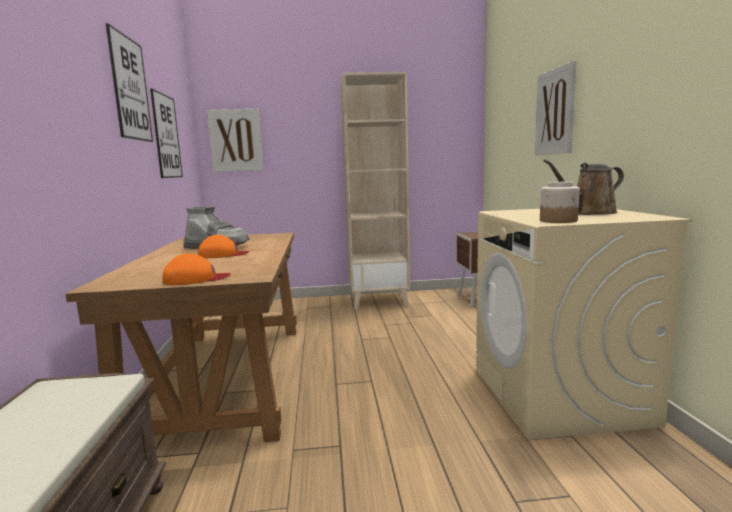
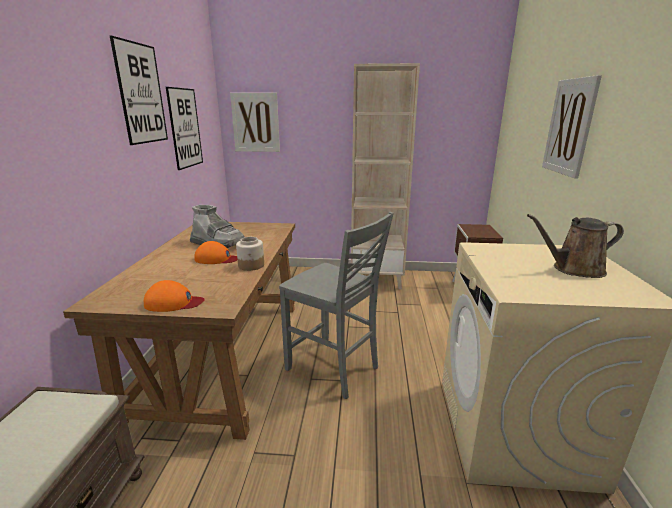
camera: 10 degrees right, 10 degrees up
jar [540,182,580,223] -> jar moved to [236,237,264,271]
none -> grey chair [279,212,394,399]

